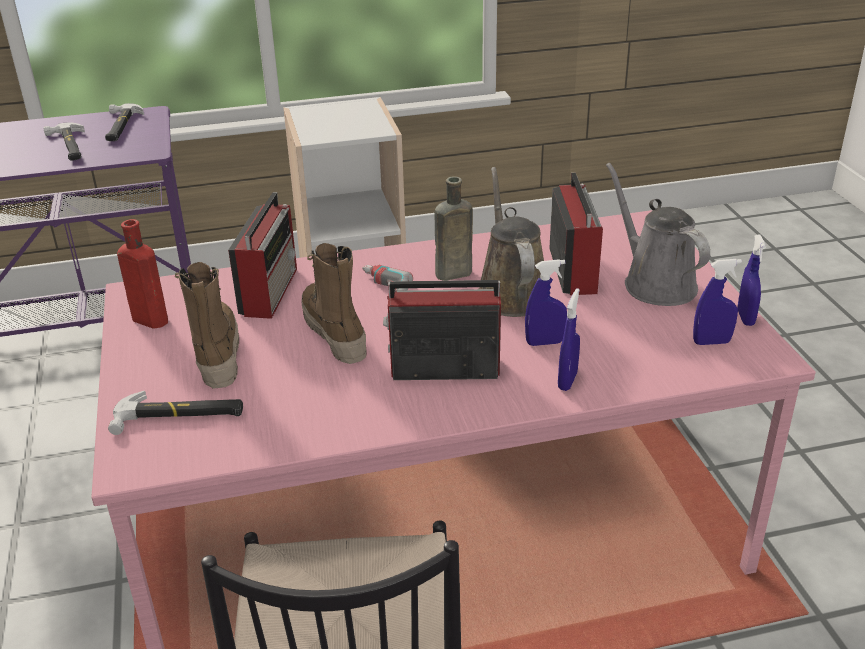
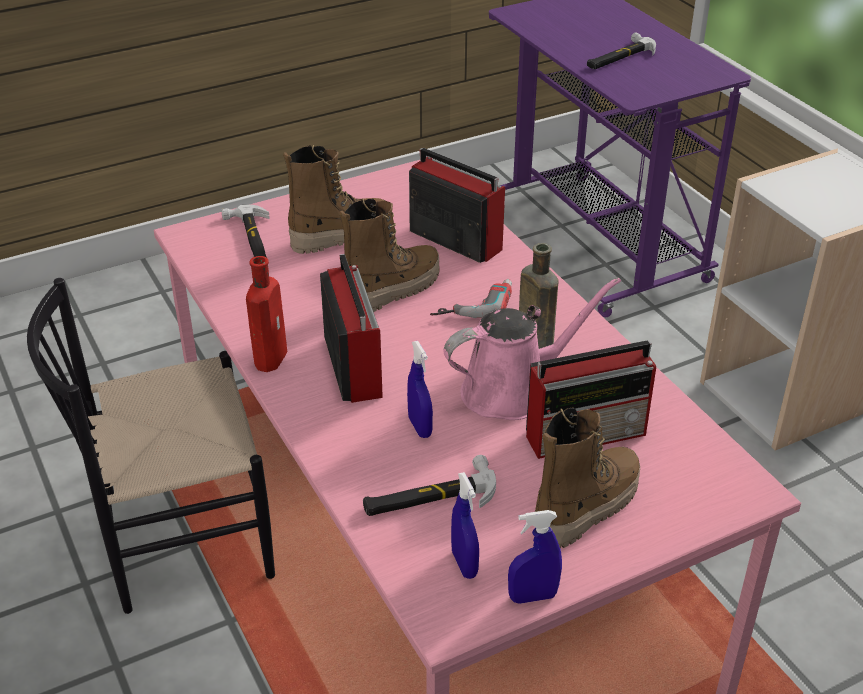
camera: 75 degrees right, 5 degrees up
hammer [105,103,144,141] -> hammer moved to [363,455,496,516]
red bottle [117,219,168,329] -> red bottle moved to [246,256,287,372]
radio [228,192,297,319] -> radio turned 135 degrees counterclockwise [409,148,505,263]
brown watering can [479,167,544,317] -> pink watering can [444,277,621,420]
blue spray bottle [558,288,580,391] -> none
grey watering can [606,163,710,306] -> boot [535,408,640,549]

